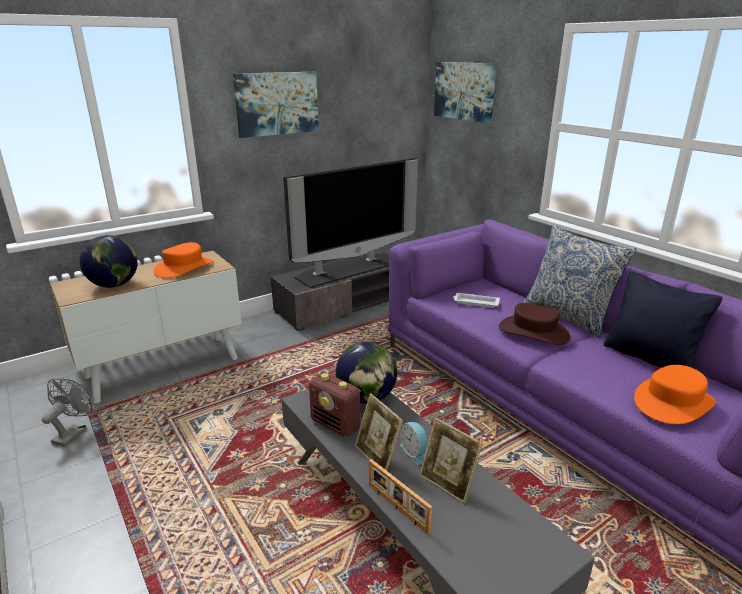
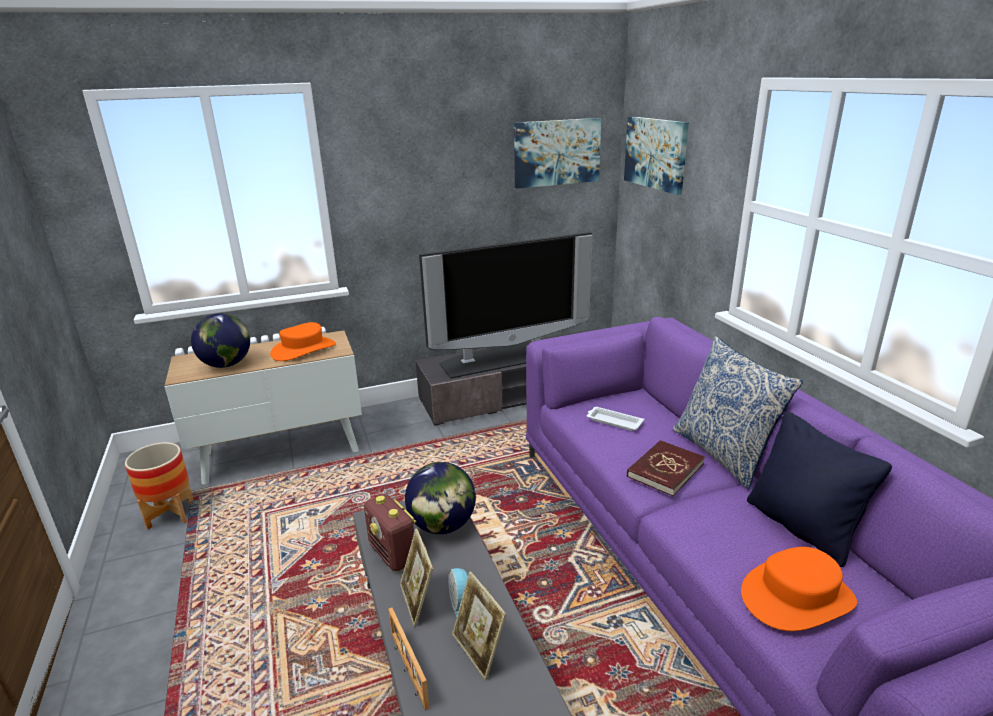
camera: 15 degrees right, 0 degrees up
grey fan [42,378,92,447] -> planter [125,442,194,529]
picture [233,72,319,138] -> picture moved to [514,118,602,189]
brown hat [499,303,570,345] -> red book [627,440,705,496]

